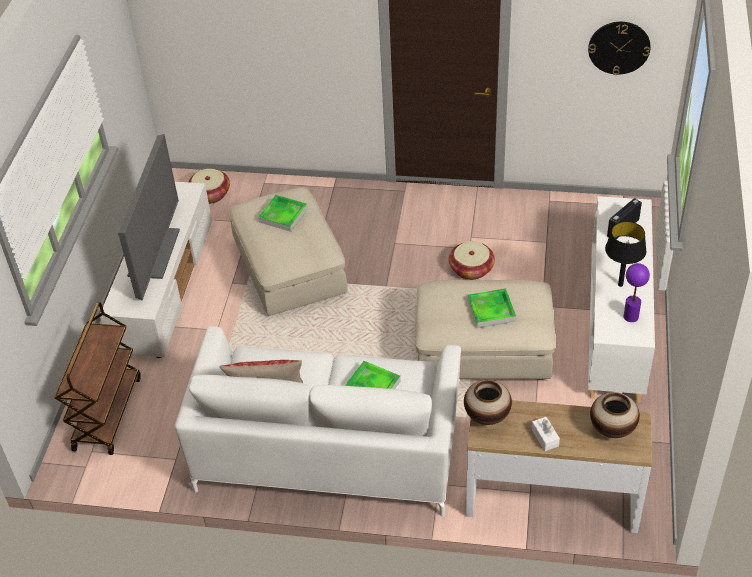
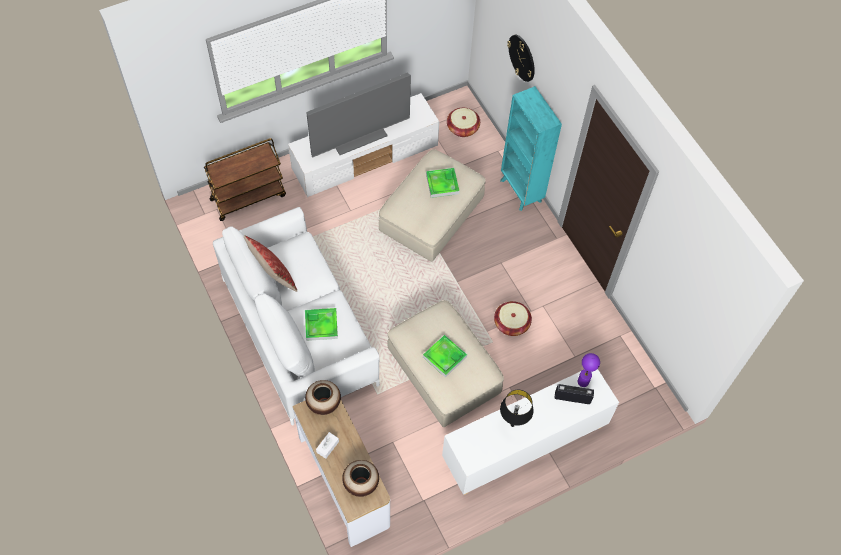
camera: 50 degrees right, 15 degrees up
wall clock [588,22,650,75] -> wall clock moved to [507,35,535,82]
purple table lamp [624,263,650,322] -> purple table lamp moved to [577,353,600,387]
none -> turquoise bookcase [500,86,562,211]

